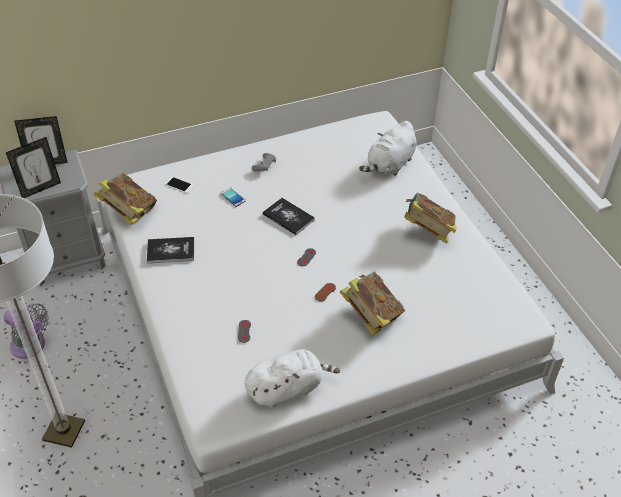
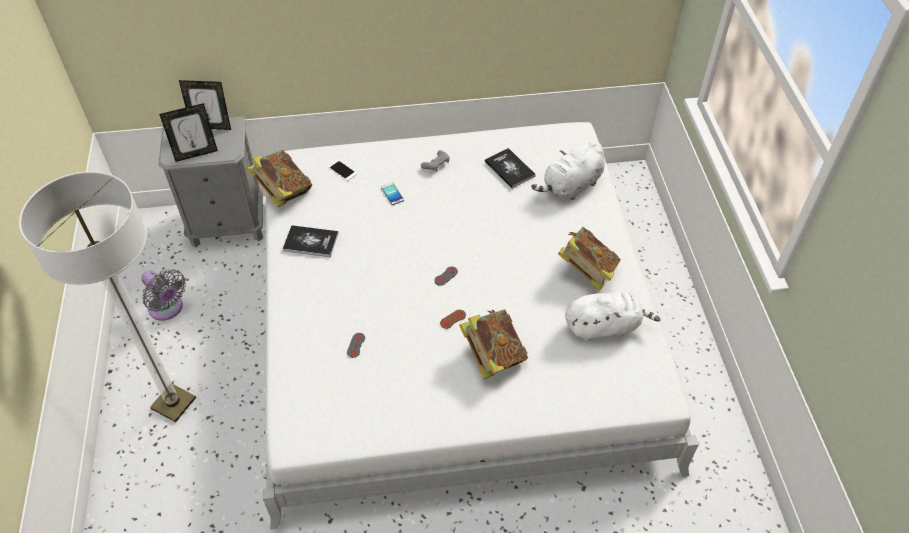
camera: 15 degrees right, 5 degrees up
white plush toy [244,349,340,408] -> white plush toy moved to [565,291,661,341]
book [263,198,315,235] -> book moved to [485,148,536,188]

